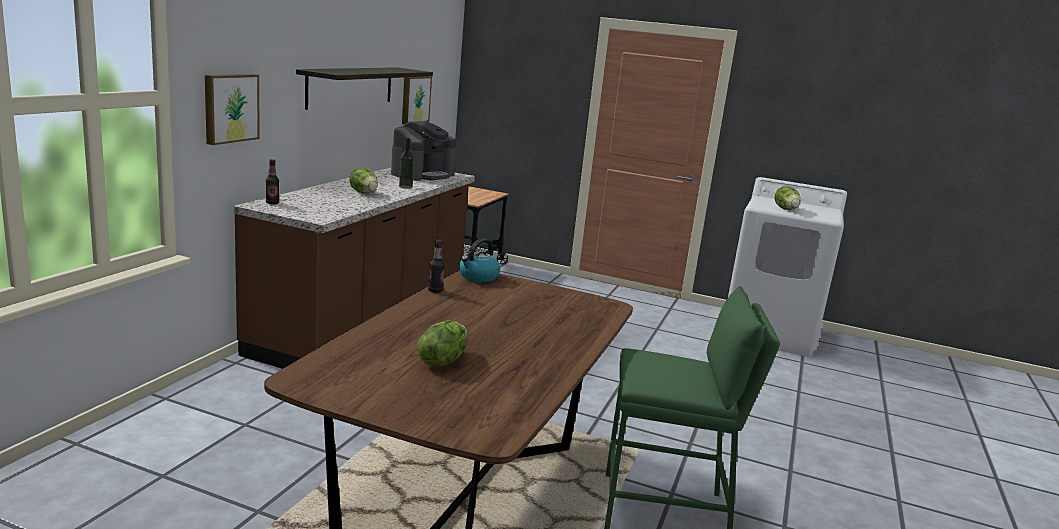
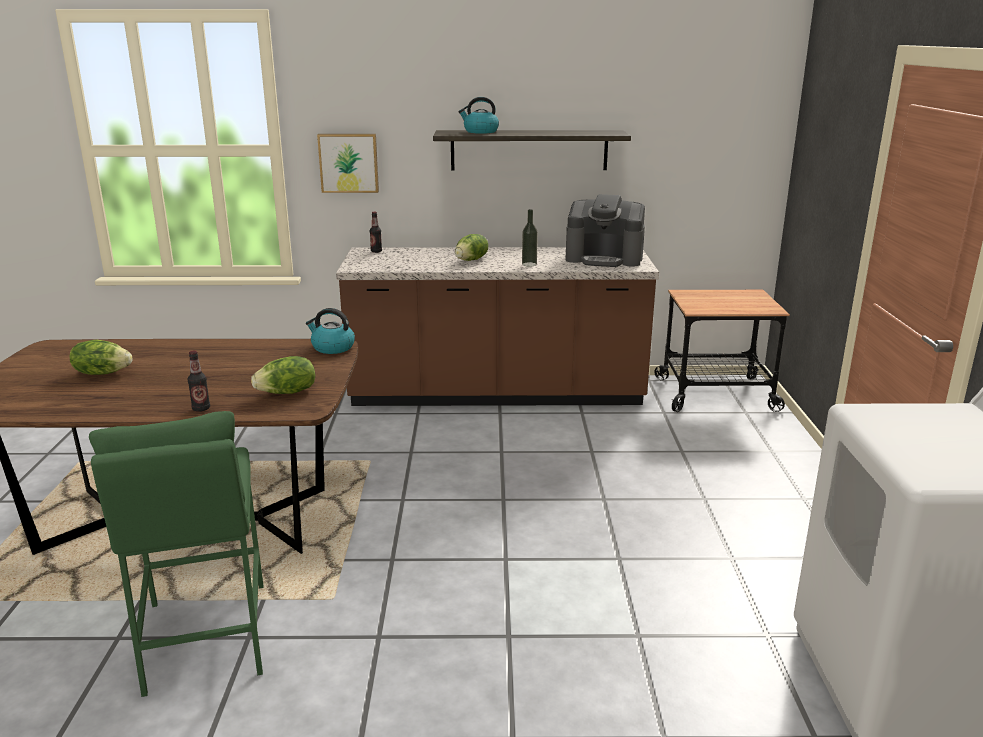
camera: 70 degrees right, 5 degrees up
picture [402,76,432,124] -> none
bottle [428,240,445,293] -> bottle moved to [188,350,210,412]
lettuce [775,186,801,210] -> lettuce moved to [251,356,315,394]
none -> kettle [458,97,499,134]

